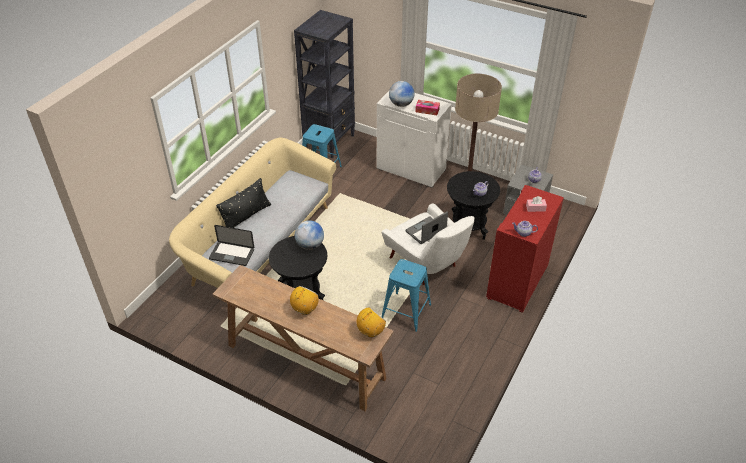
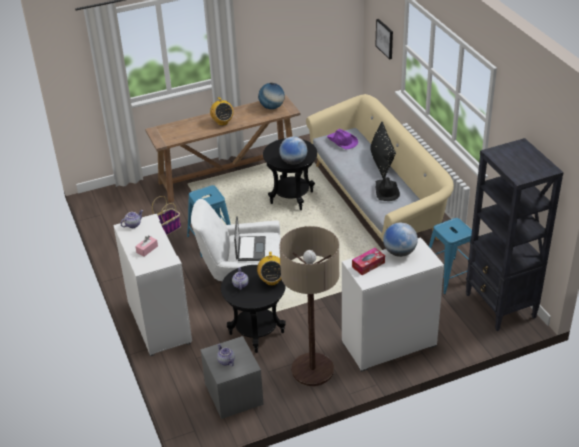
camera: 130 degrees right, 5 degrees down
laptop [209,225,254,266] -> purple hat [327,129,358,150]
radio [356,307,386,337] -> radio moved to [257,252,282,286]
red cabinet [486,185,564,313] -> white cabinet [113,214,192,356]
none -> basket [152,196,181,235]
none -> globe [258,83,285,109]
none -> picture [376,19,393,60]
none -> black hat [376,177,400,201]

